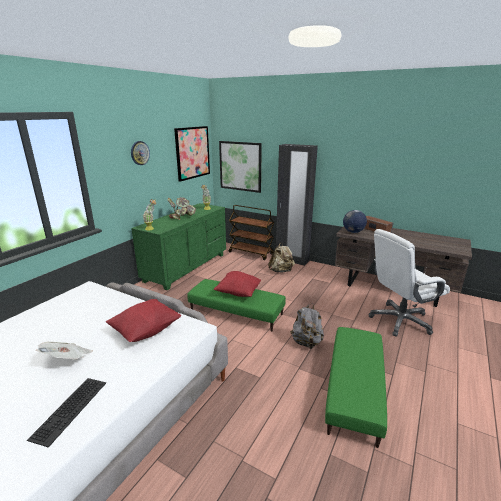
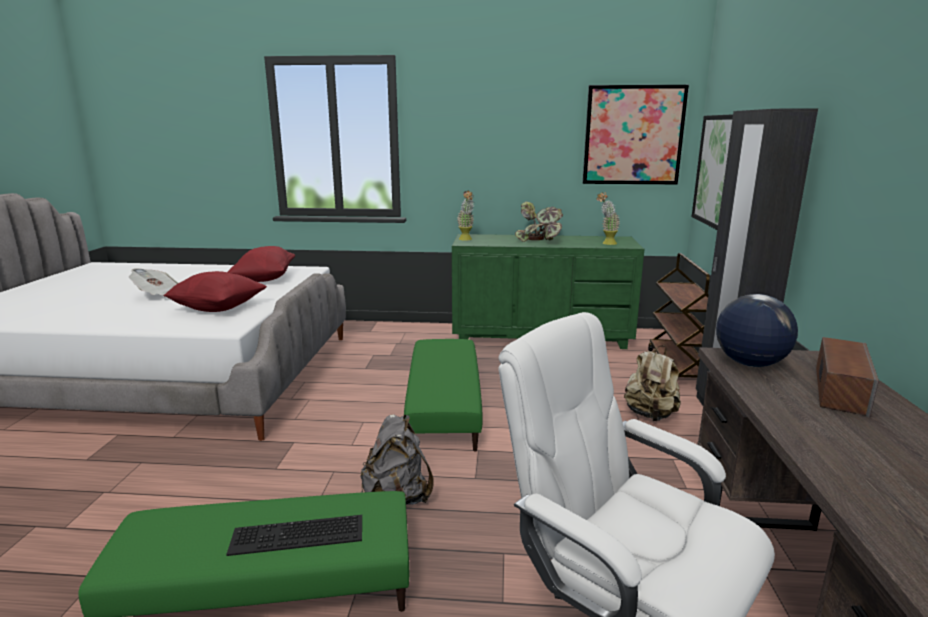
camera: 65 degrees right, 5 degrees down
keyboard [27,378,106,448] -> keyboard moved to [226,515,362,556]
wall clock [131,141,150,165] -> none
red pillow [214,271,261,297] -> red pillow moved to [227,246,295,282]

